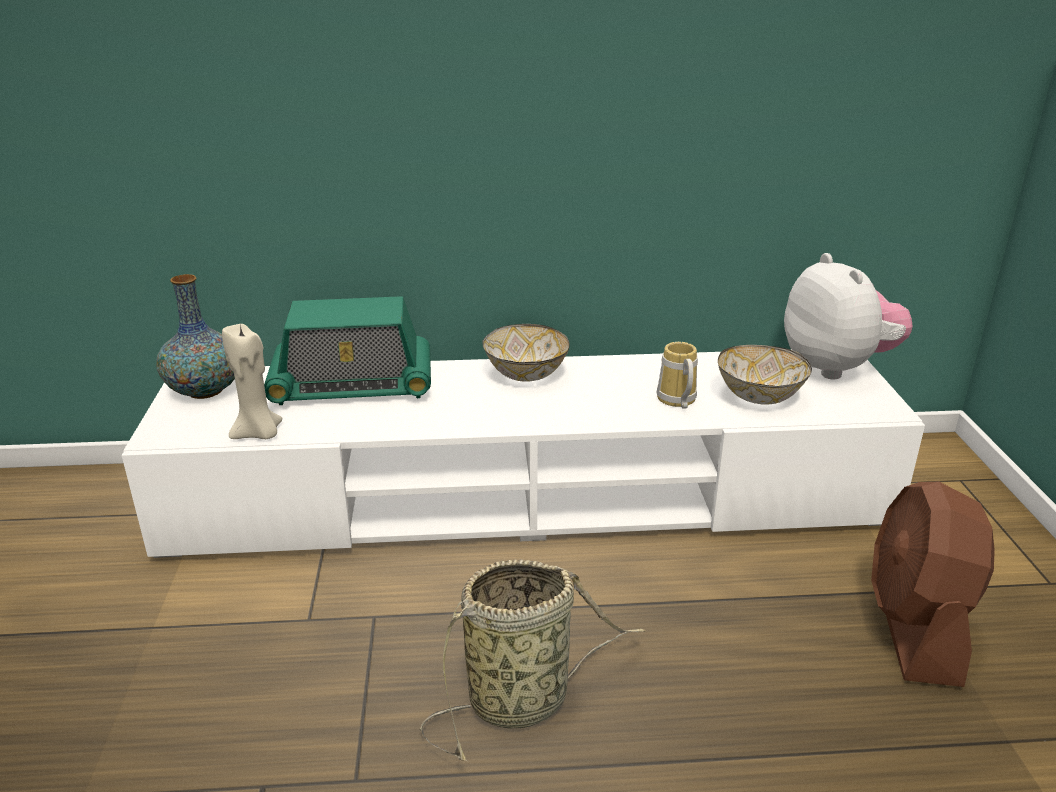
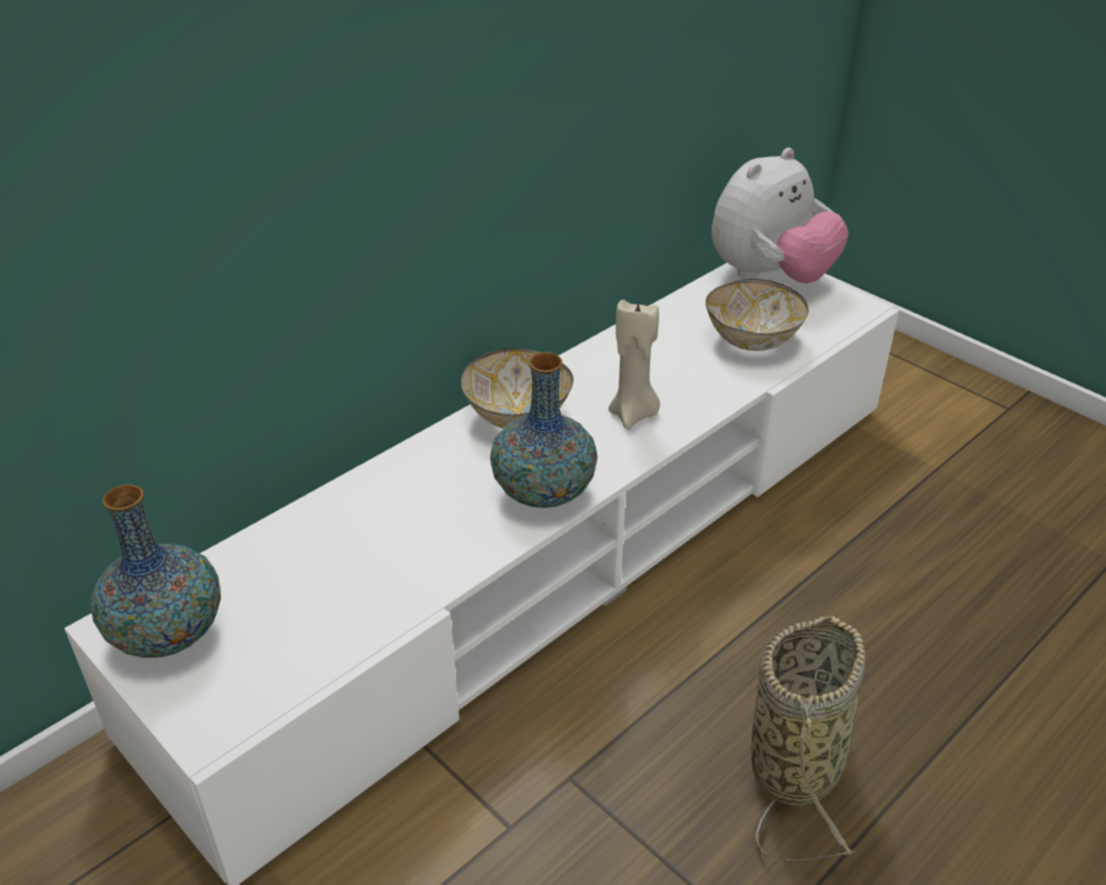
camera: 40 degrees left, 10 degrees up
beige candle [222,324,283,439] -> beige candle moved to [609,298,660,430]
radio [264,296,431,405] -> none
mug [656,342,698,409] -> none
plush toy [784,253,913,380] -> plush toy turned 105 degrees clockwise [712,148,849,283]
brown fan [871,482,995,687] -> none
none -> vase [490,352,598,508]

